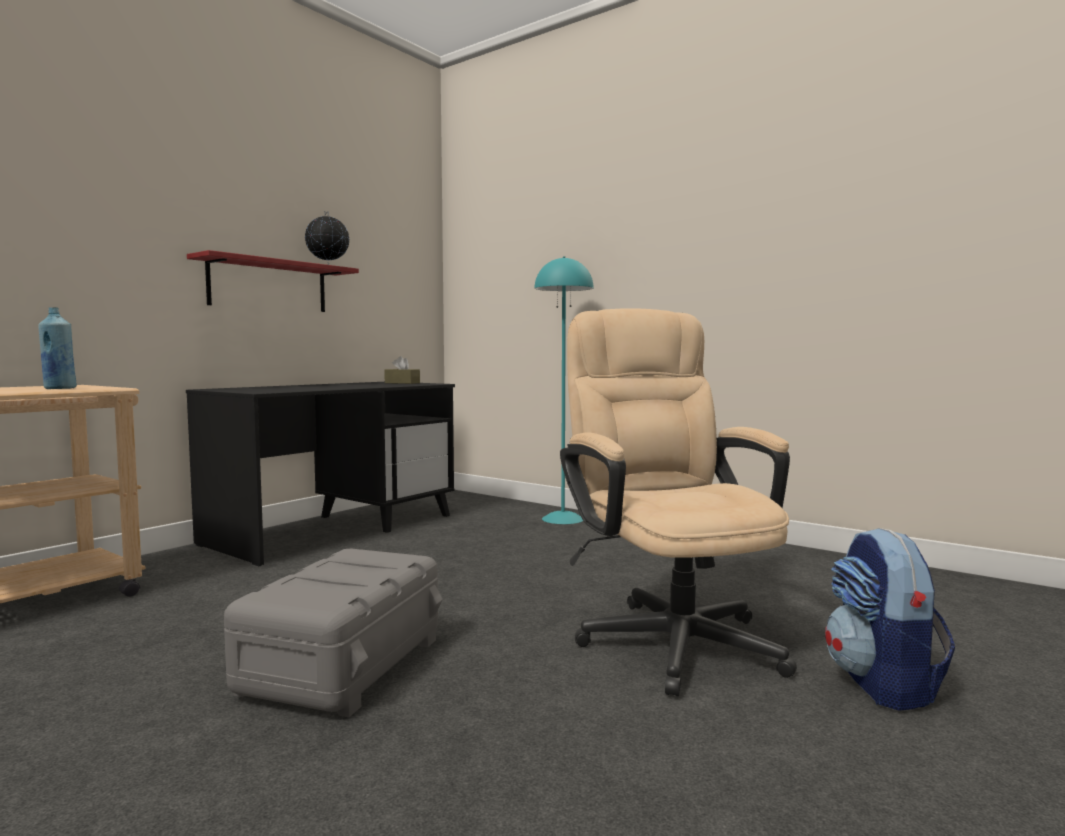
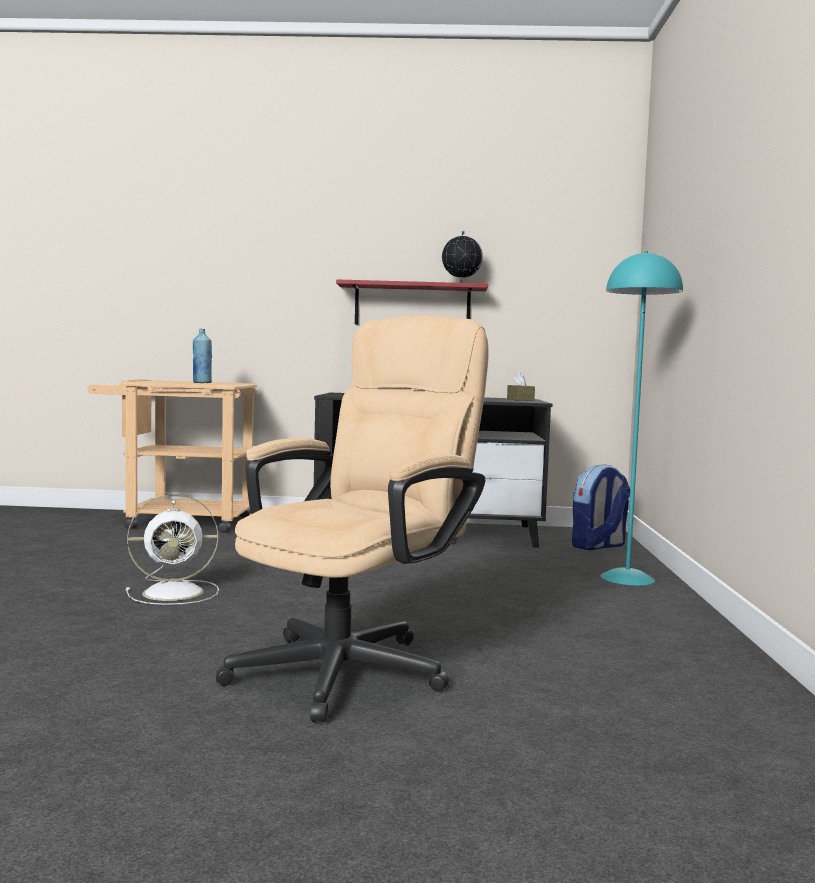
camera: 55 degrees right, 0 degrees up
grey storage box [224,549,443,717] -> white fan [126,494,219,605]
backpack [825,528,955,711] -> backpack moved to [572,464,630,550]

